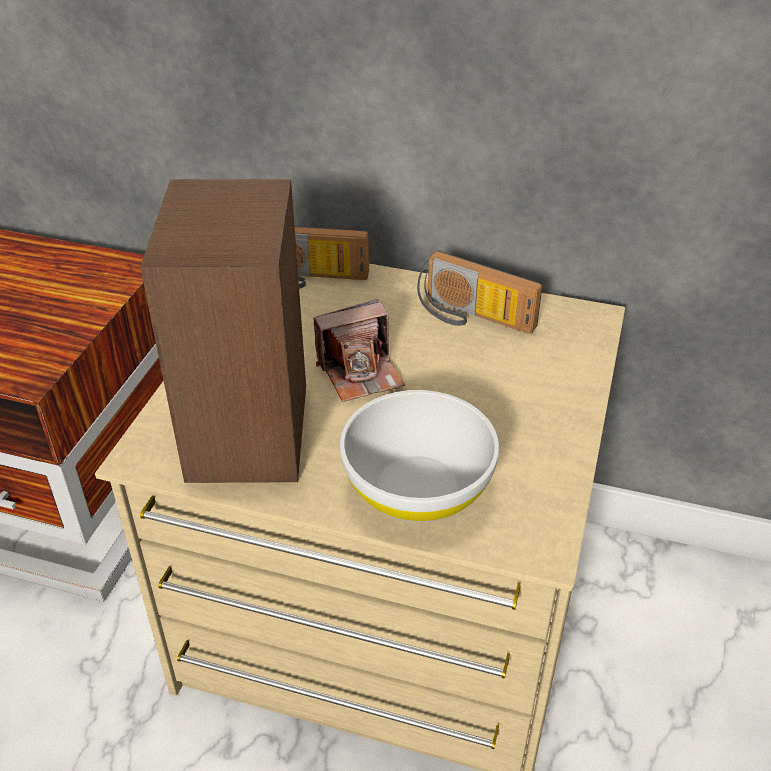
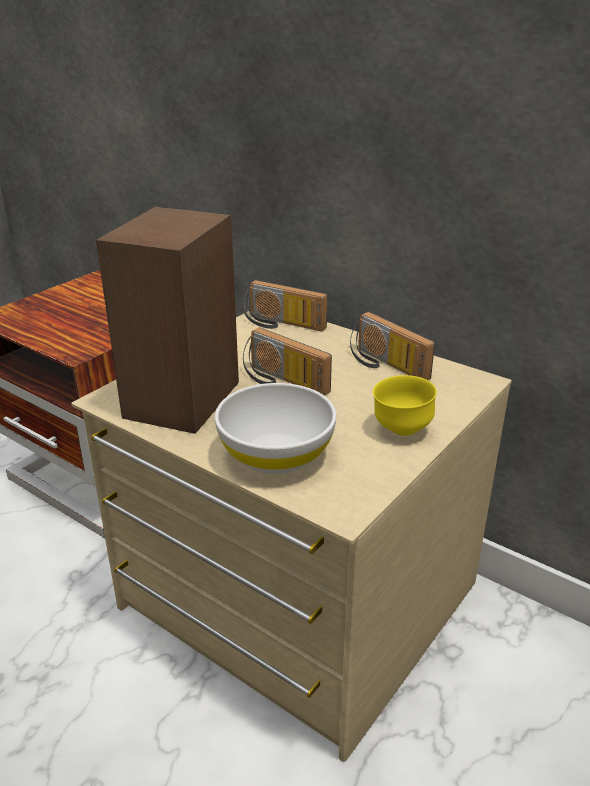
camera: 20 degrees right, 10 degrees down
camera [313,299,405,402] -> radio [243,327,332,396]
none -> yellow bowl [373,375,437,436]

